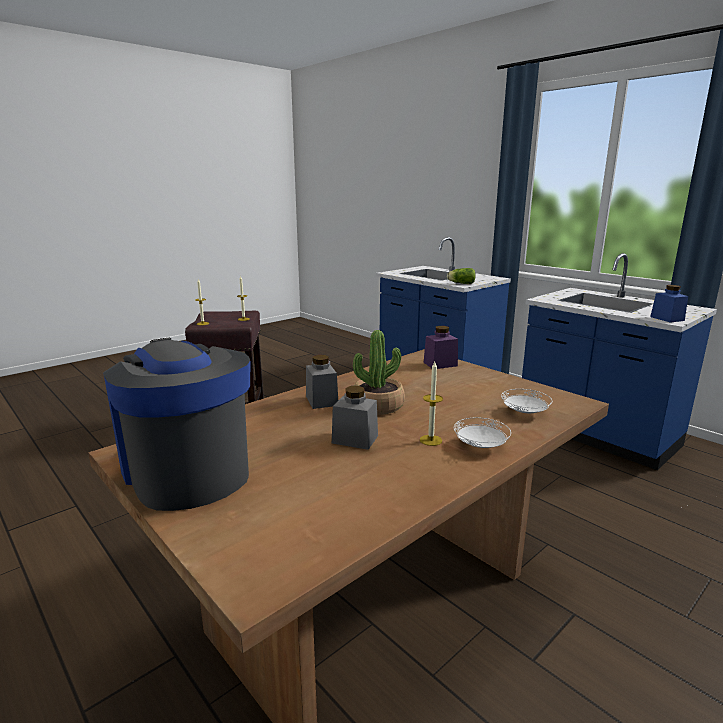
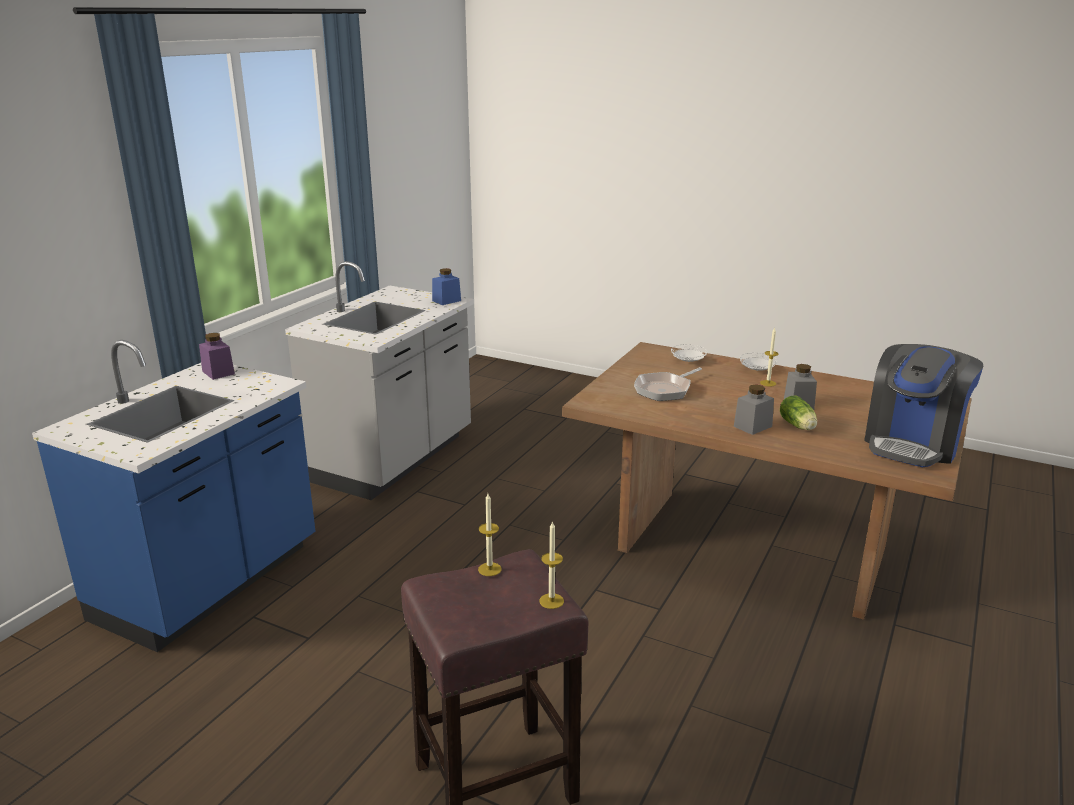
camera: 110 degrees left, 5 degrees up
potted plant [353,330,405,415] -> none
purple jar [424,326,458,369] -> purple jar moved to [199,333,235,380]
lettuce [447,268,476,284] -> lettuce moved to [780,395,817,430]
blue counter [522,253,717,470] -> grey counter [285,261,474,500]
none -> frying pan [634,367,702,401]

